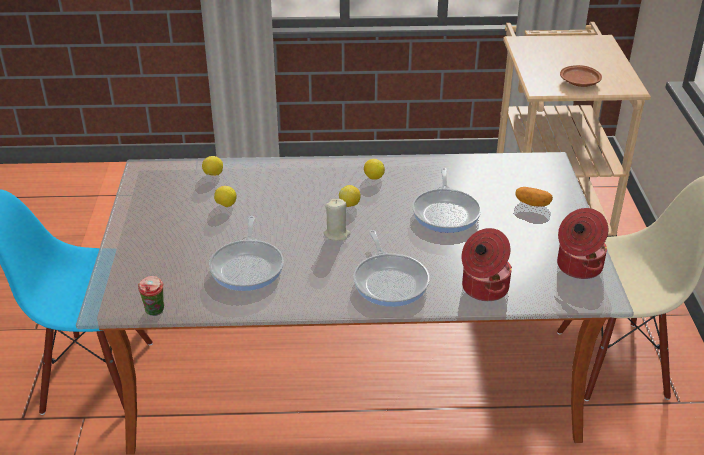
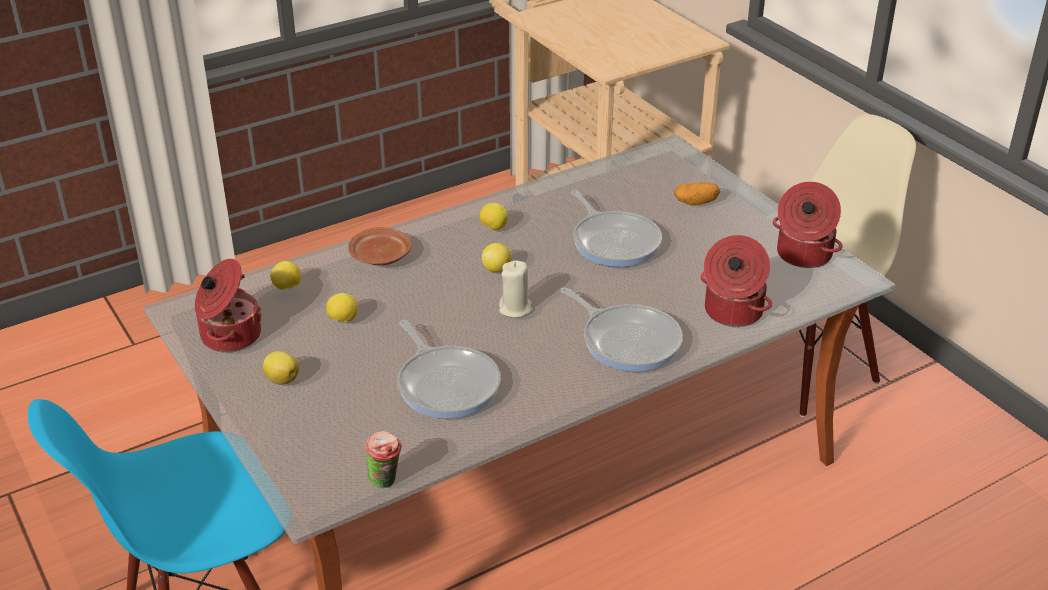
camera: 30 degrees left, 0 degrees up
brown plate [560,65,602,87] -> brown plate moved to [348,227,412,265]
none -> cooking pot [195,259,262,352]
none -> lemon [263,351,299,385]

